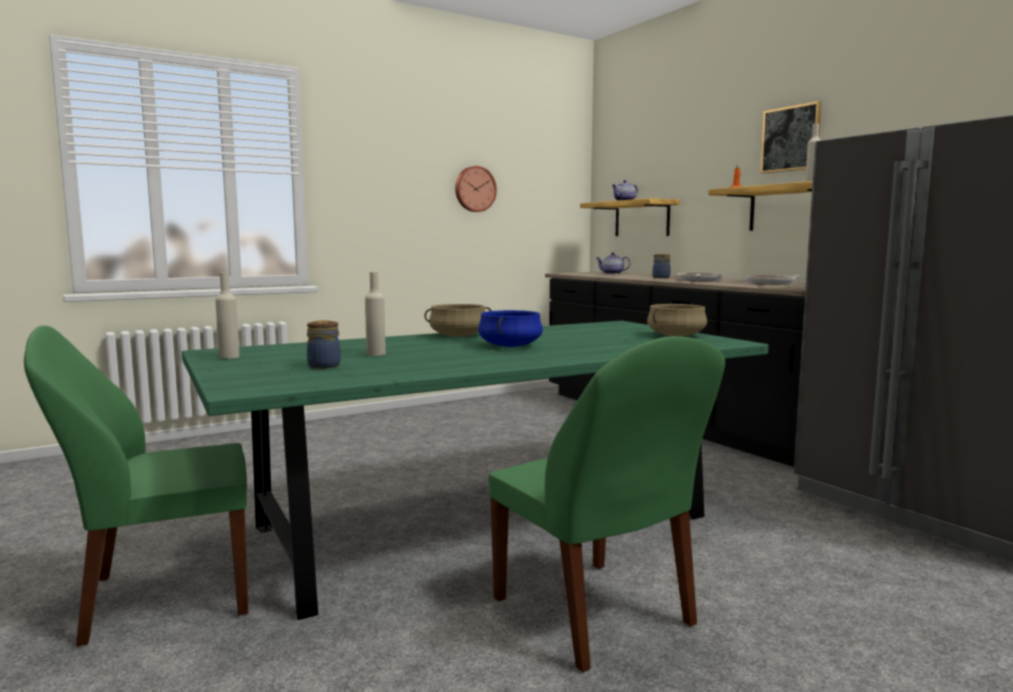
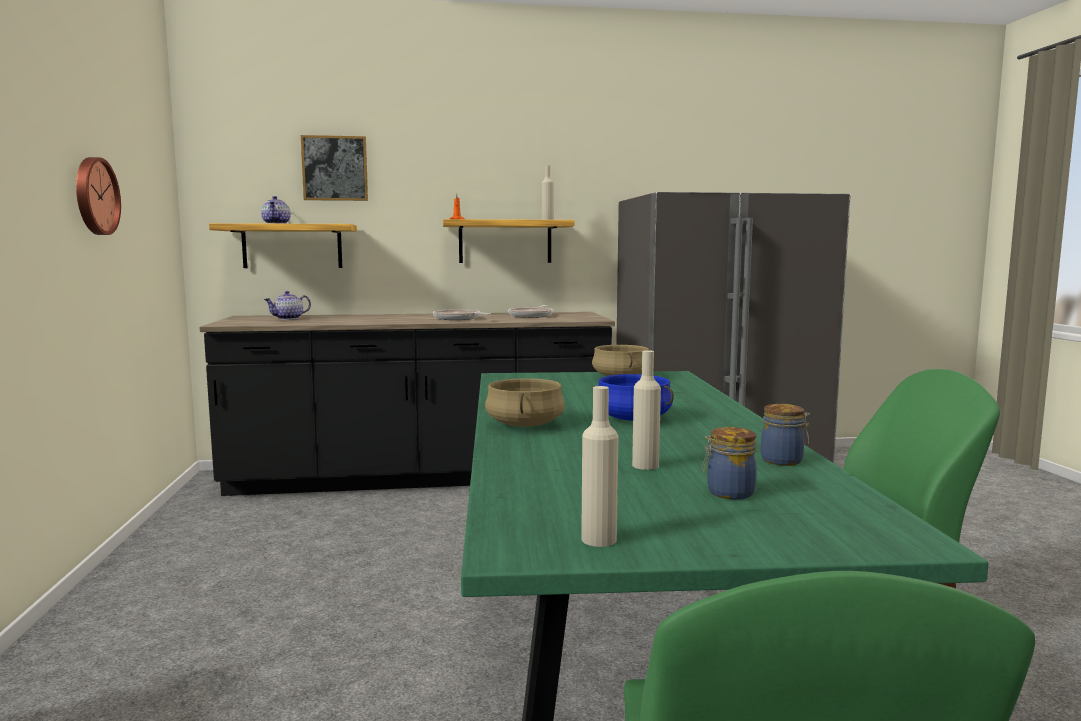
camera: 65 degrees left, 0 degrees up
jar [653,254,671,278] -> jar moved to [761,404,810,466]
picture [760,101,822,173] -> picture moved to [301,135,368,201]

